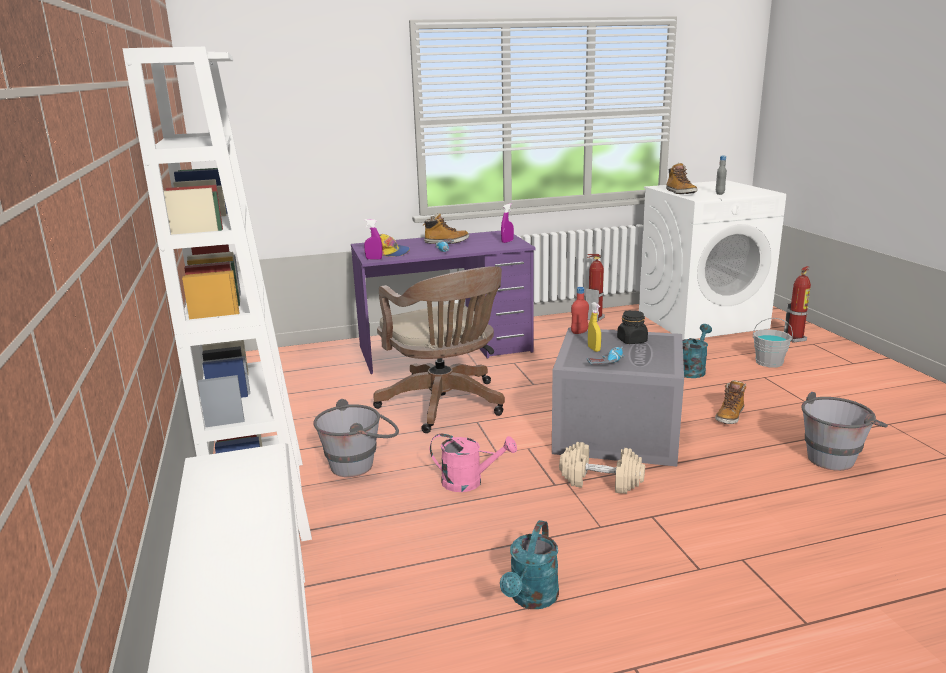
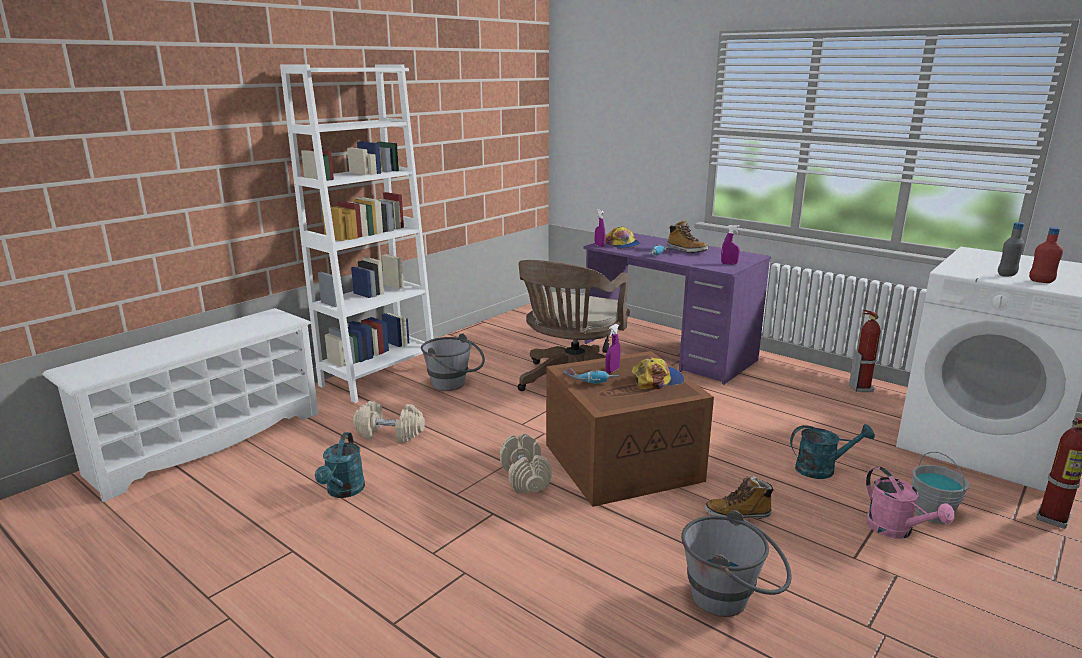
camera: 55 degrees right, 0 degrees up
pink watering can [430,434,517,492] -> pink watering can moved to [866,467,954,538]
turquoise watering can [500,520,559,609] -> turquoise watering can turned 75 degrees counterclockwise [315,432,365,498]
grey storage box [552,327,684,466] -> brown storage box [546,351,714,507]
red bottle [571,287,589,334] -> red bottle moved to [1029,227,1063,283]
yellow spray bottle [588,302,601,352] -> purple spray bottle [606,324,620,373]
black jar [617,310,648,344] -> cap [632,357,684,389]
boot [666,163,698,194] -> none
none -> beige dumbbell [353,401,425,442]

